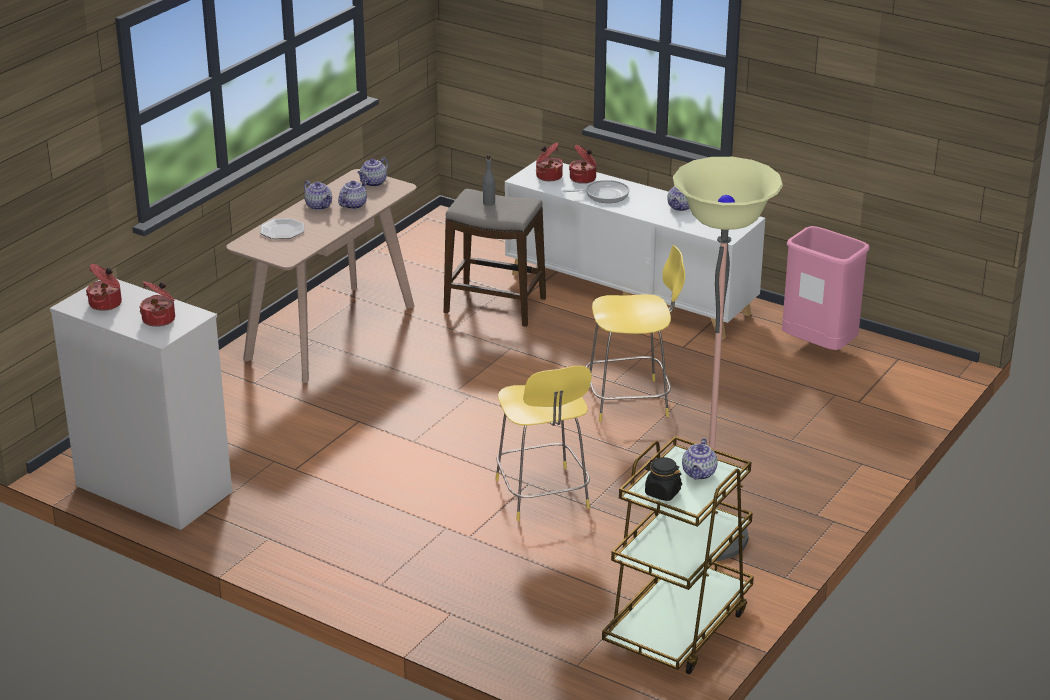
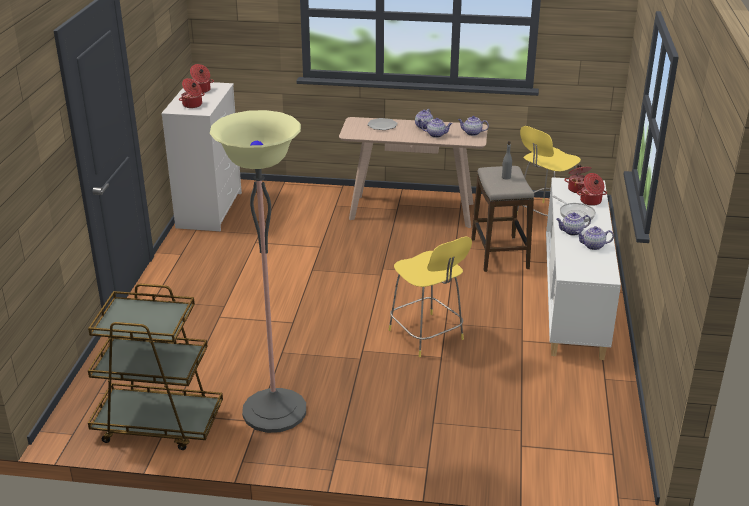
camera: 65 degrees right, 0 degrees up
yellow stool [495,366,592,521] -> yellow stool moved to [517,126,581,216]
black jar [645,457,682,501] -> none
teapot [682,438,718,480] -> teapot moved to [556,212,591,236]
pink trash can [782,226,870,350] -> none

